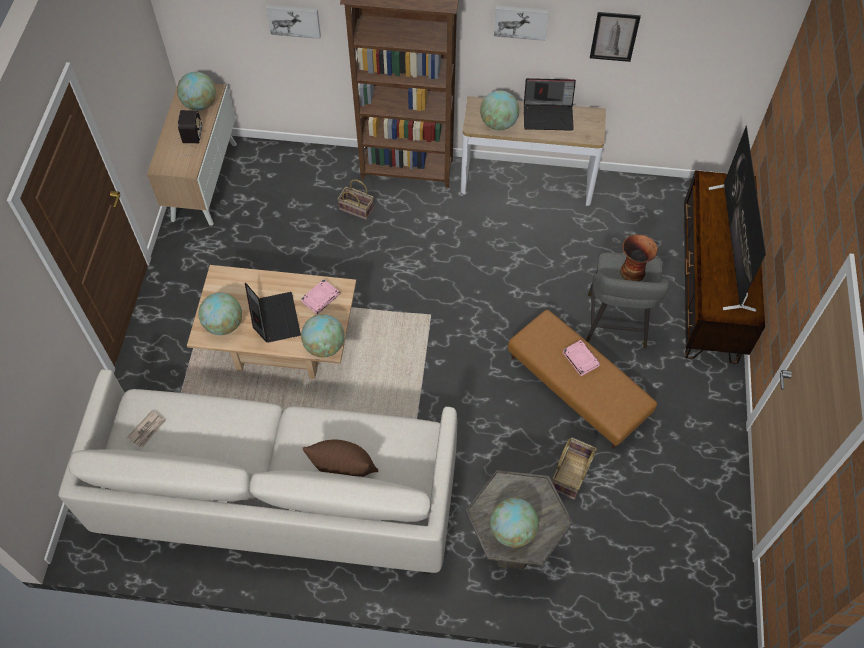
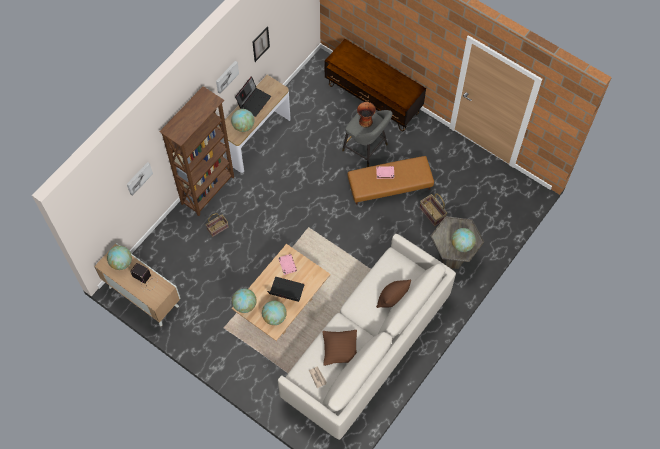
camera: 60 degrees left, 5 degrees up
globe [301,314,345,357] -> globe moved to [232,288,257,313]
television [709,126,766,312] -> none
none -> brown pillow [322,330,357,366]

